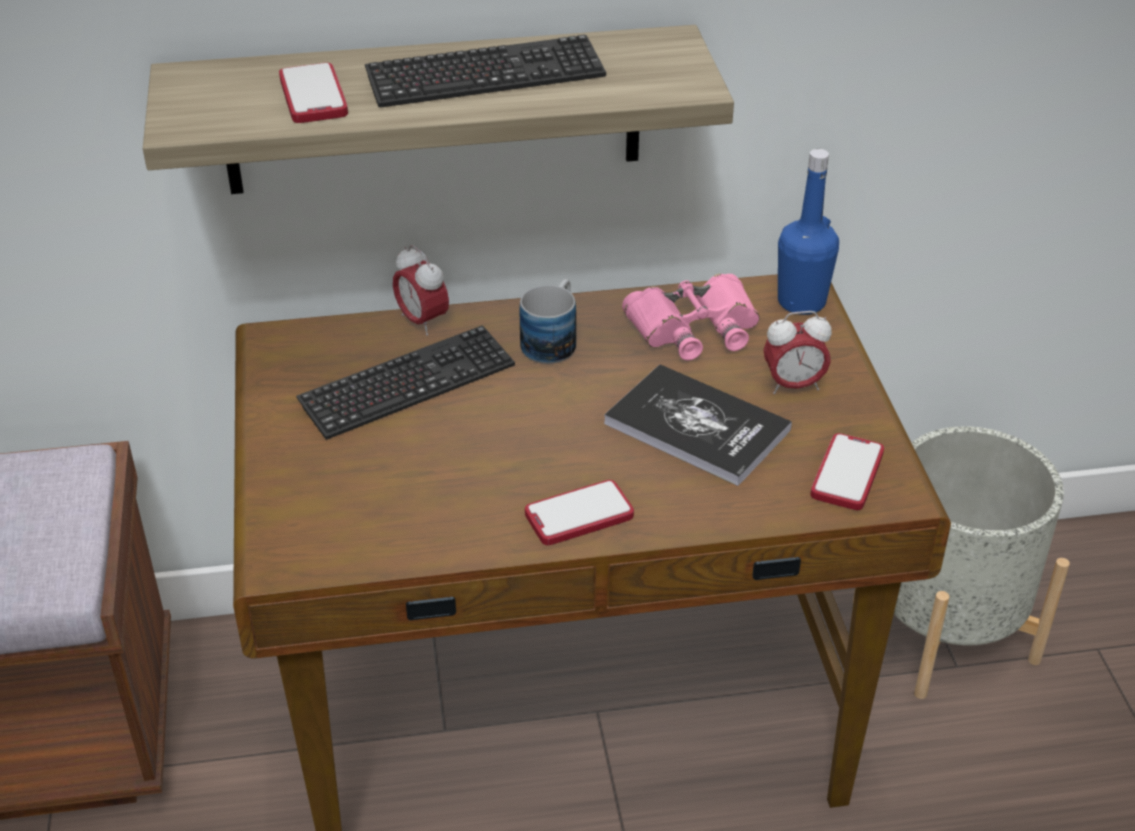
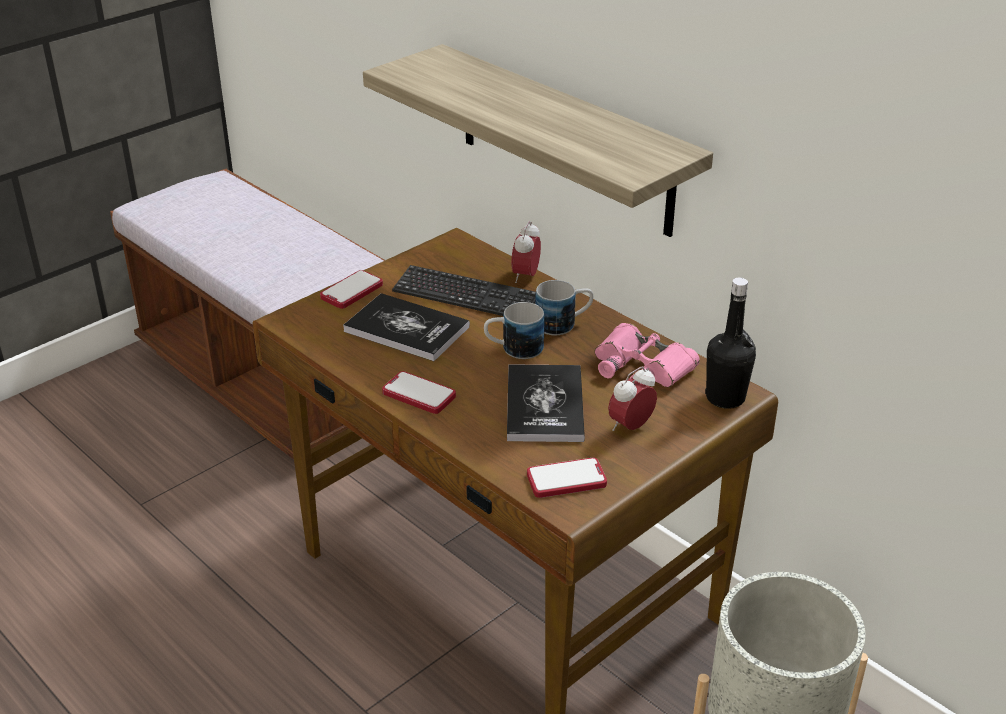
camera: 55 degrees right, 5 degrees down
phone [279,63,348,123] -> phone moved to [320,270,383,309]
keyboard [365,35,606,107] -> none
alarm clock [764,311,832,394] -> alarm clock turned 90 degrees clockwise [608,366,657,431]
blue bottle [778,149,839,315] -> black bottle [705,277,756,409]
none -> book [343,293,470,361]
none -> mug [484,302,544,359]

